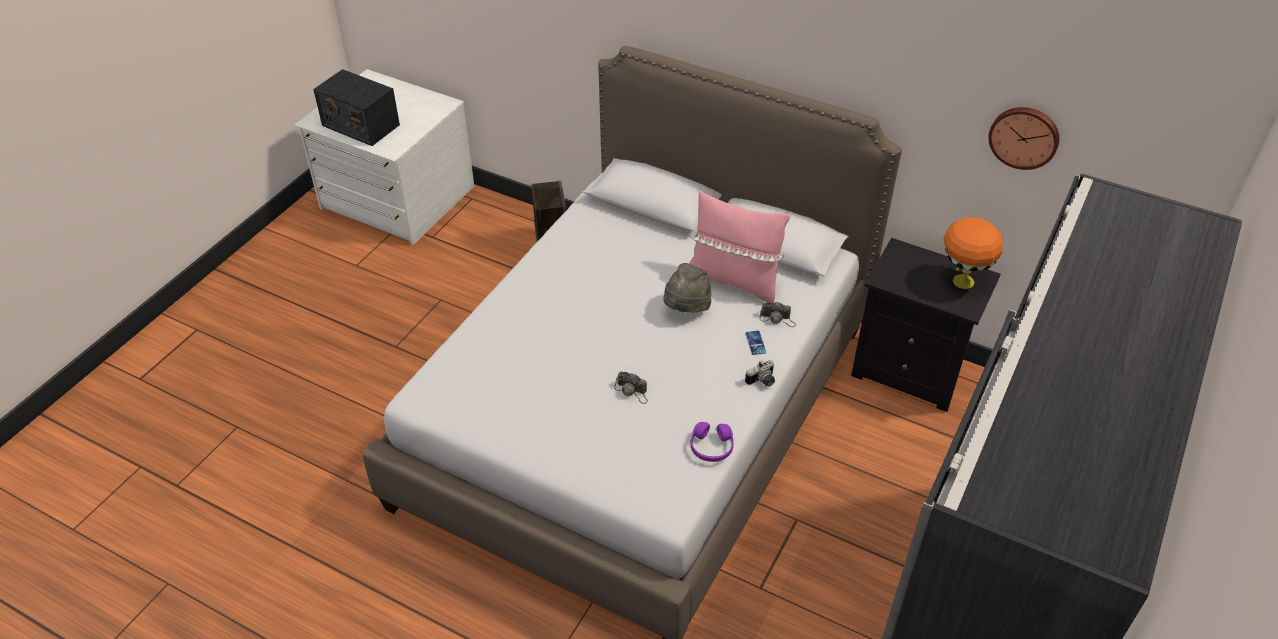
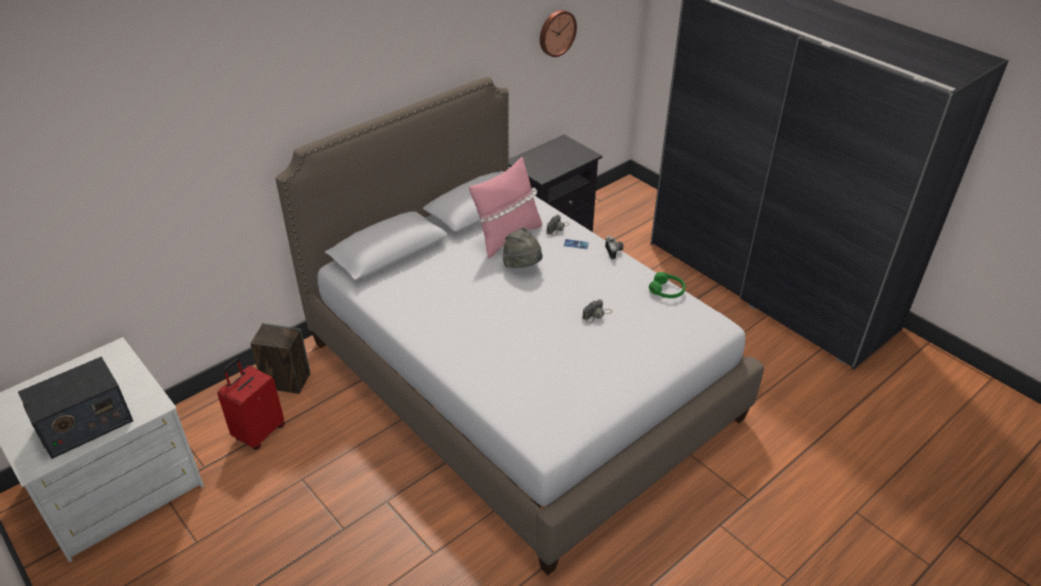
camera: 70 degrees left, 5 degrees down
purple headphones [690,422,734,462] -> green headphones [649,272,686,298]
orange table lamp [944,217,1003,289] -> none
none -> red suitcase [217,358,285,450]

